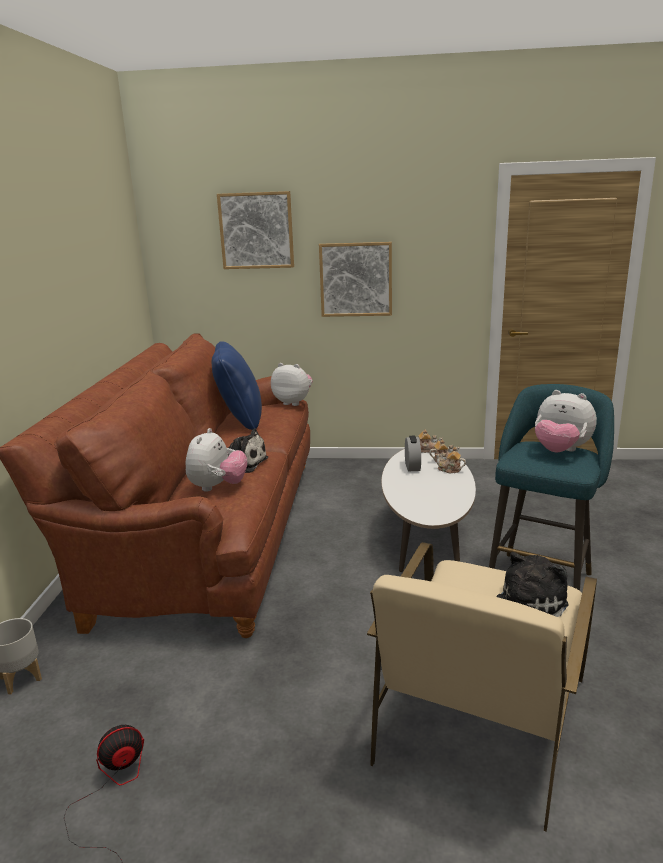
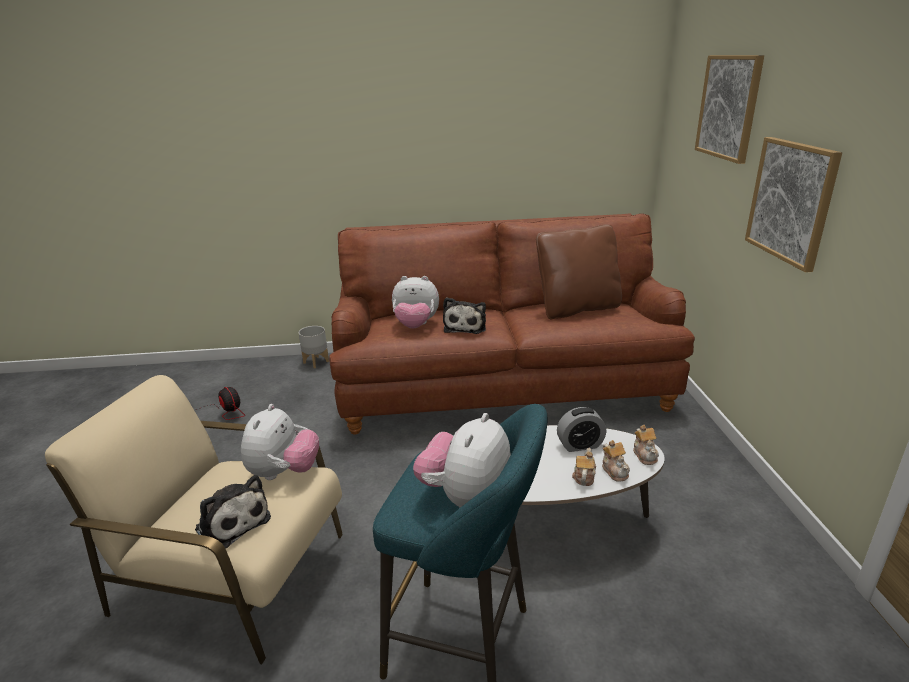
camera: 80 degrees right, 5 degrees up
blue pillow [212,341,262,430] -> brown pillow [536,224,622,320]
plush toy [271,363,313,406] -> plush toy moved to [241,404,319,480]

